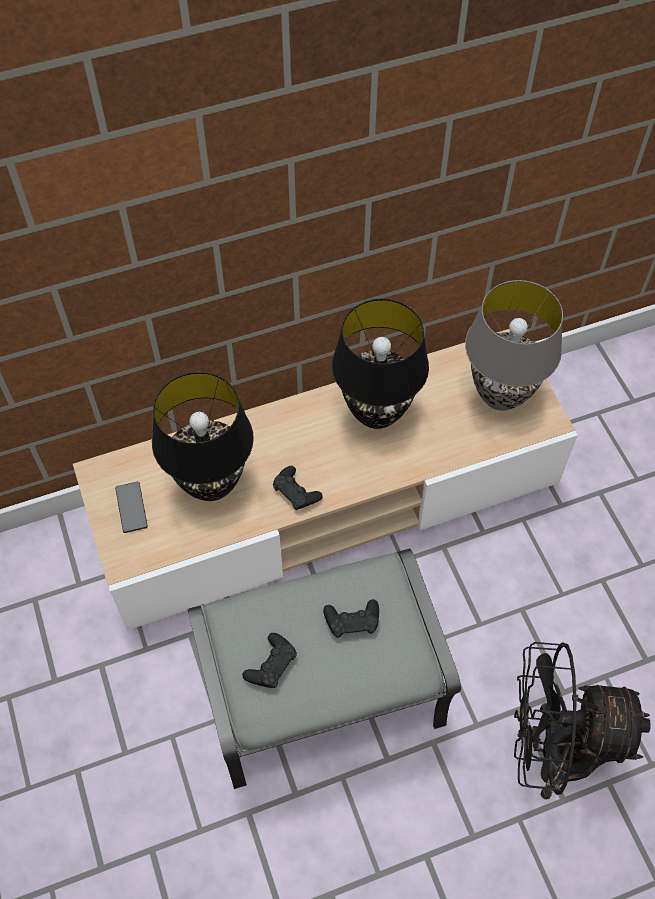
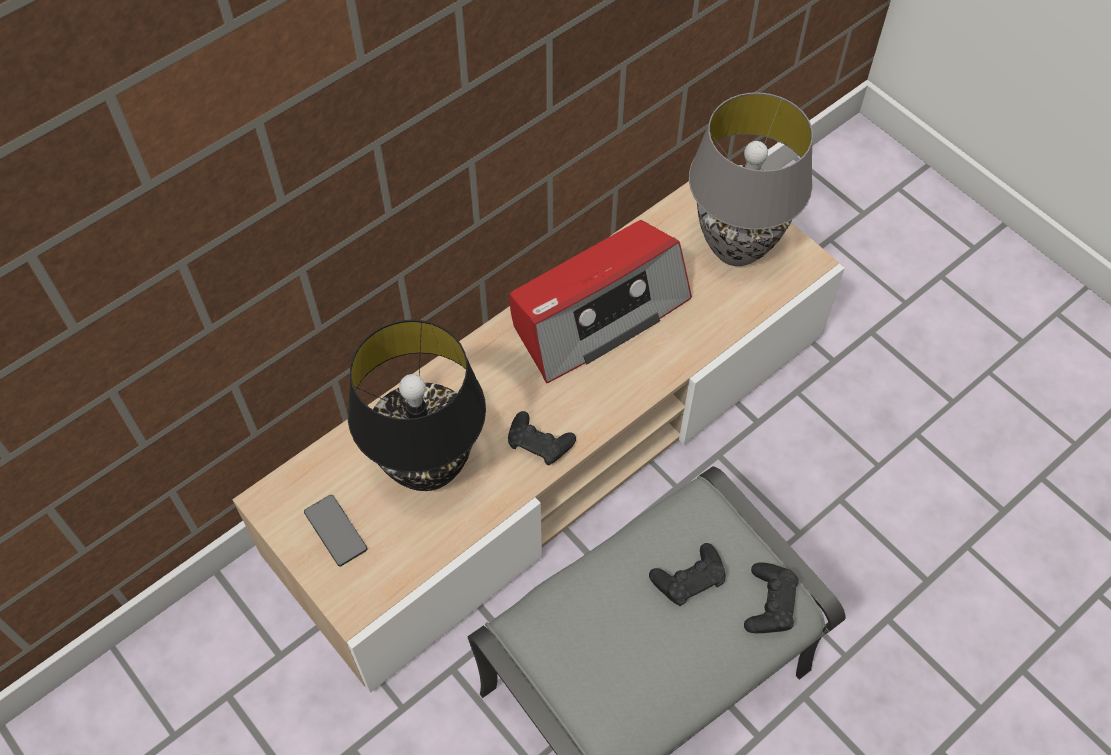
camera: 20 degrees left, 0 degrees up
black game controller [242,633,297,688] -> black game controller moved to [744,563,799,633]
black table lamp [332,299,429,429] -> radio [509,220,692,383]
black fan [514,642,651,800] -> none

